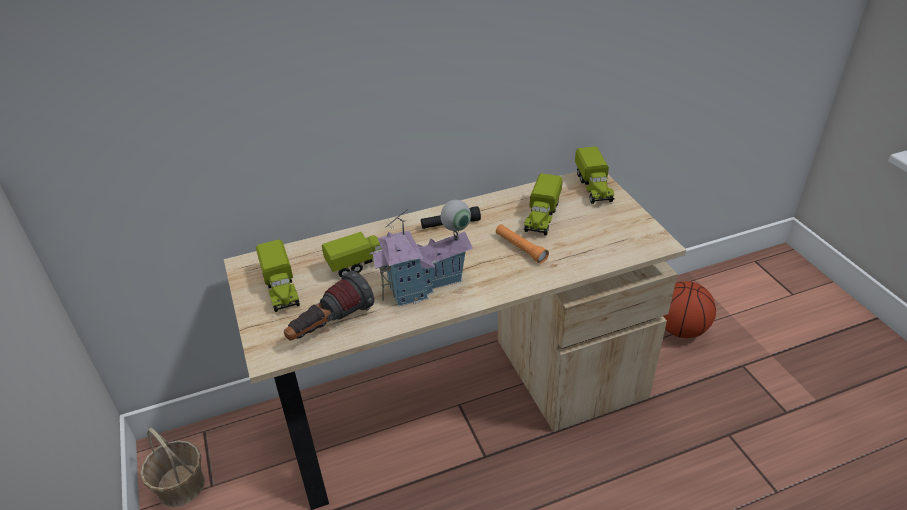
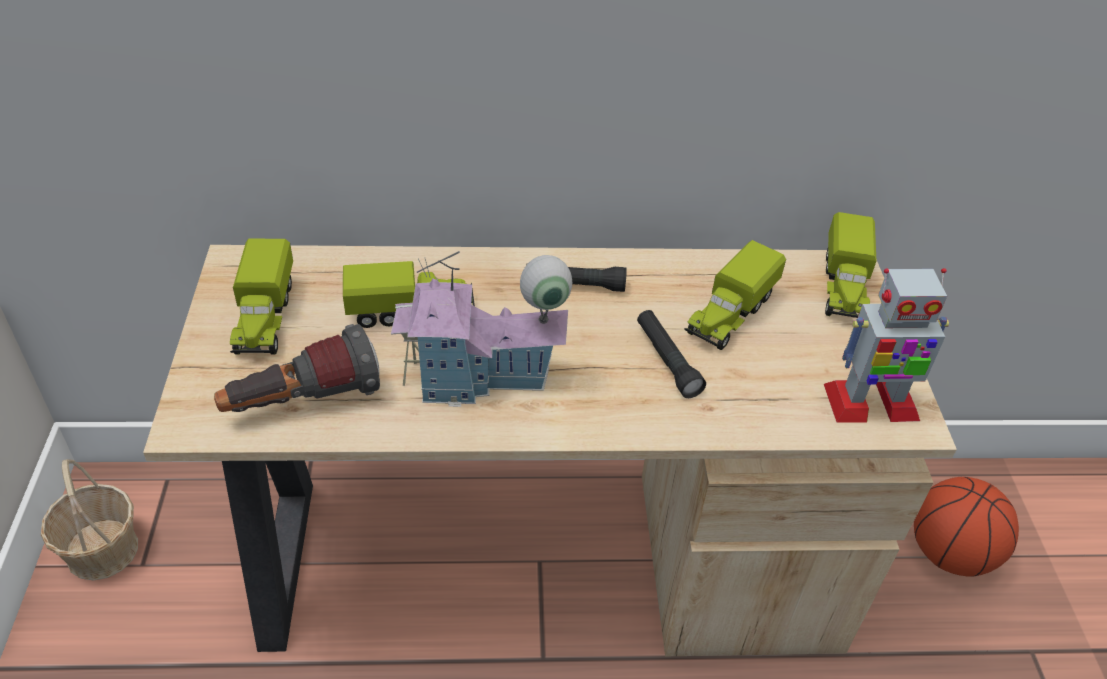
camera: 15 degrees right, 5 degrees up
orange flashlight [496,224,549,264] -> black flashlight [637,310,706,398]
none -> toy robot [824,268,949,422]

